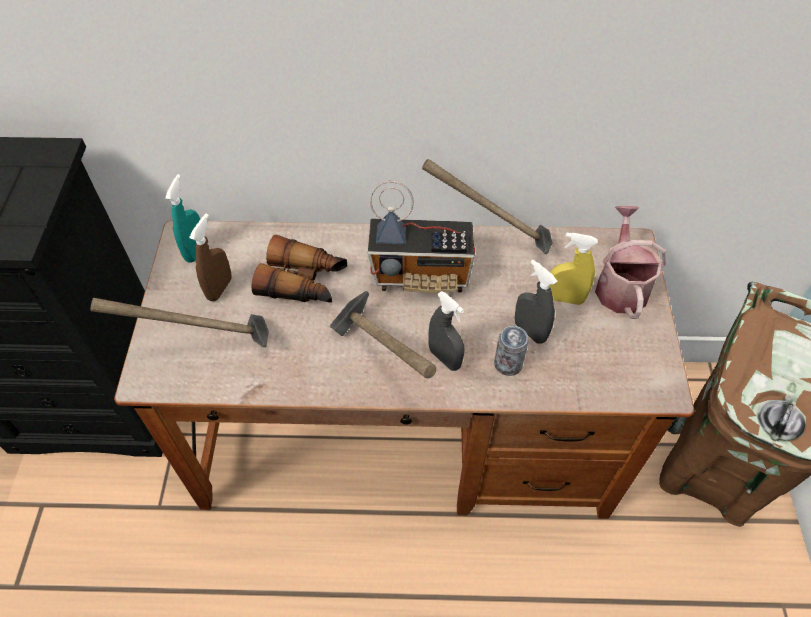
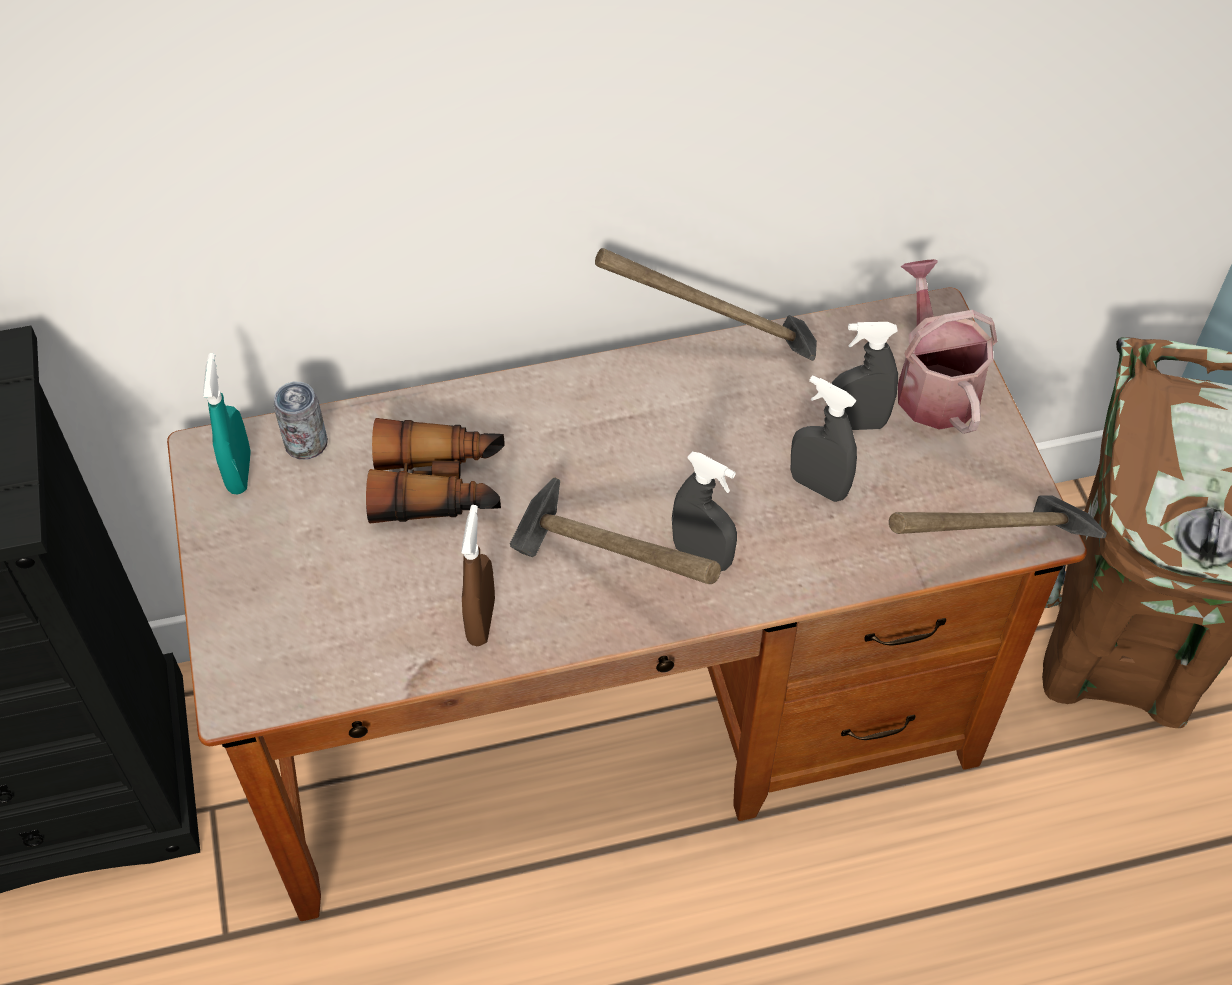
camera: 15 degrees left, 0 degrees up
hammer [91,298,269,347] -> hammer moved to [889,495,1107,538]
brown spray bottle [189,213,232,301] -> brown spray bottle moved to [461,505,495,646]
radio [368,181,475,293] -> none
can [494,326,529,376] -> can moved to [273,382,328,460]
yellow spray bottle [550,232,598,305] -> grey spray bottle [827,322,898,430]

